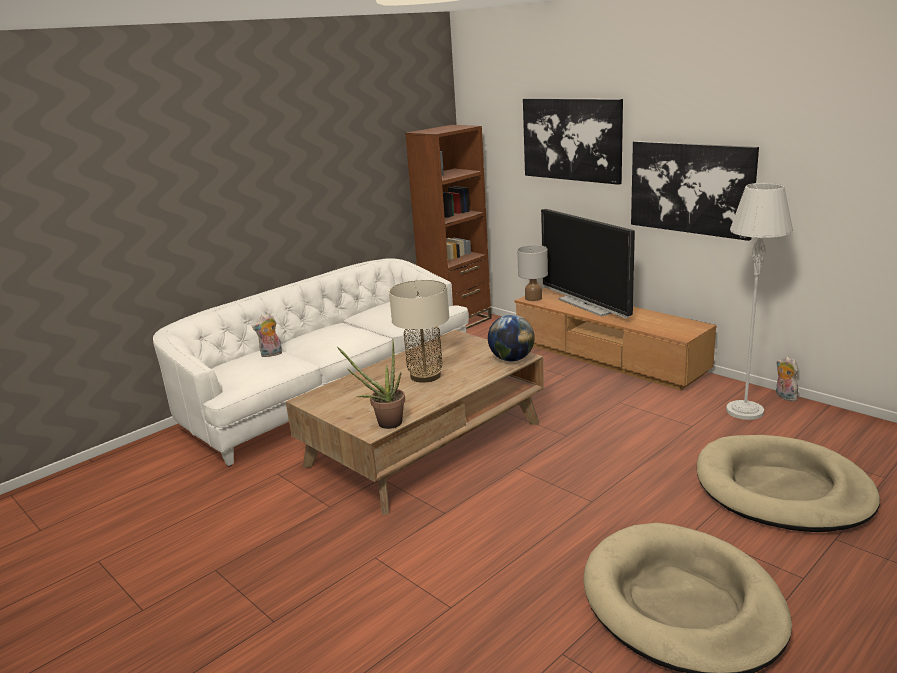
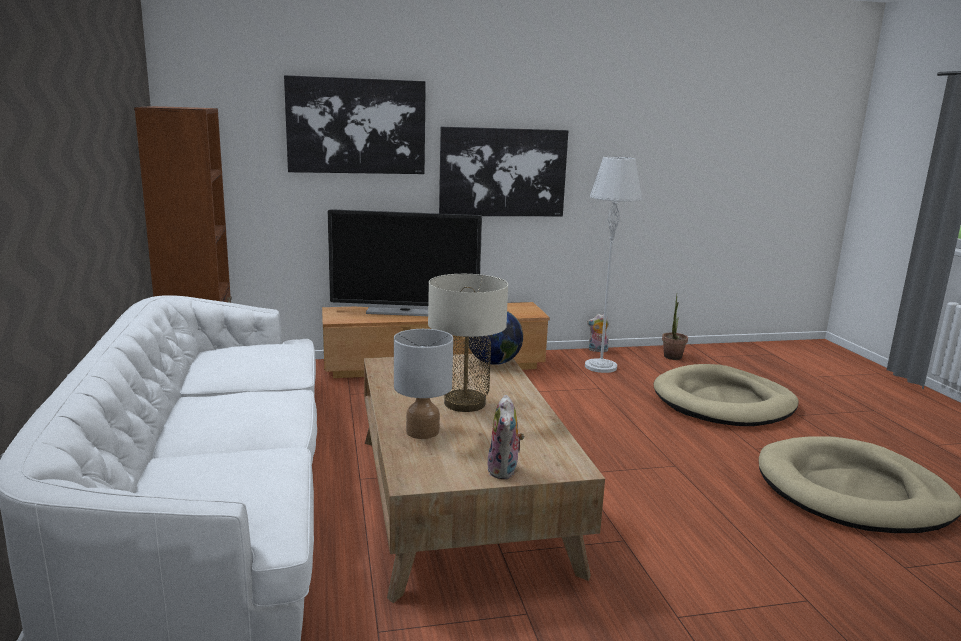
camera: 60 degrees left, 5 degrees down
plush toy [252,313,282,357] -> plush toy moved to [487,395,524,479]
potted plant [337,342,405,429] -> potted plant moved to [662,294,688,360]
grey table lamp [517,245,548,301] -> grey table lamp moved to [394,329,453,439]

